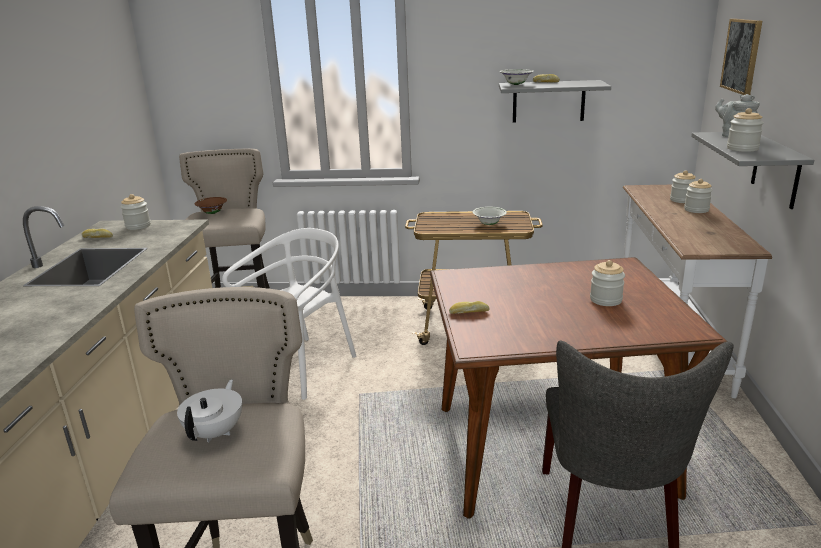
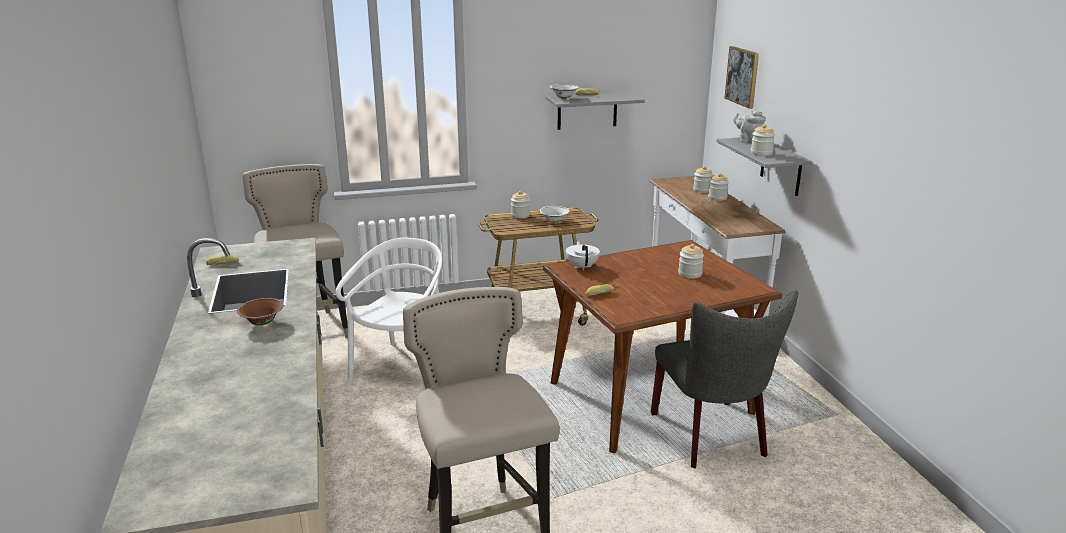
camera: 20 degrees left, 0 degrees up
jar [121,194,151,230] -> jar moved to [511,191,530,218]
white teapot [177,379,242,442] -> white teapot moved to [566,241,600,270]
brown bowl [194,197,227,214] -> brown bowl moved to [237,298,284,325]

